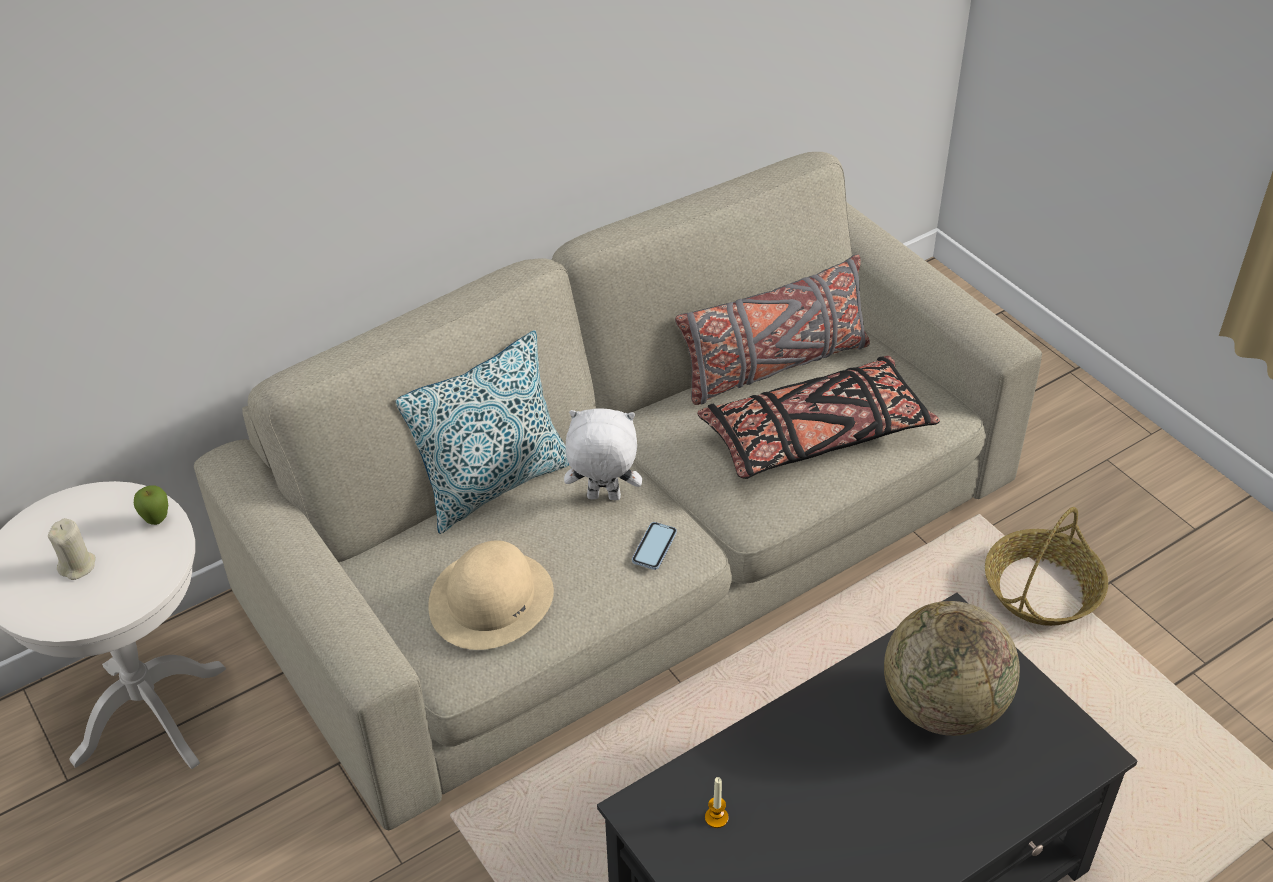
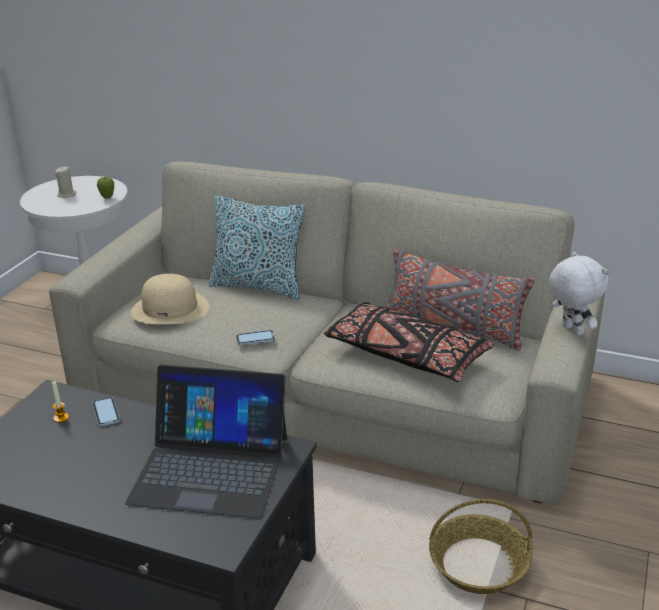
camera: 55 degrees right, 15 degrees down
white plush toy [564,409,642,500] -> white plush toy moved to [549,251,608,336]
globe [884,601,1020,736] -> laptop [125,365,287,519]
none -> phone [92,397,120,426]

